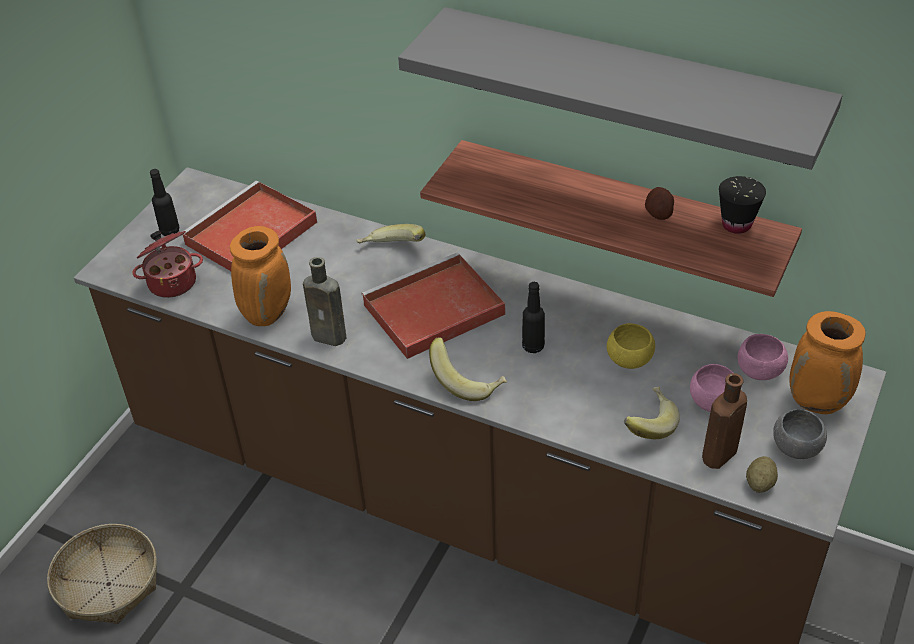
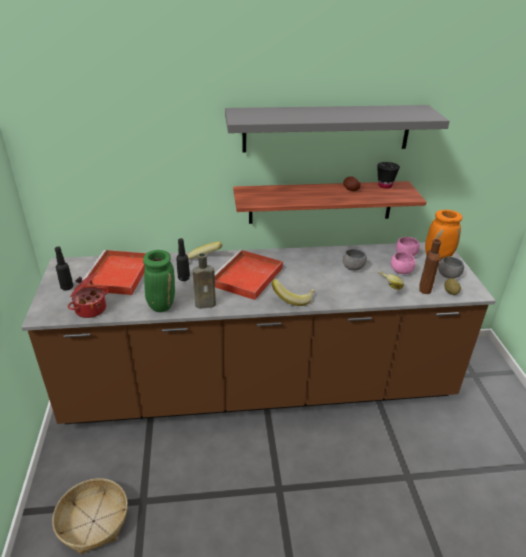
camera: 35 degrees left, 10 degrees down
orange vase [230,226,291,326] -> green vase [143,250,175,312]
black bottle [522,282,545,353] -> black bottle moved to [176,238,190,281]
yellow bowl [607,323,655,369] -> grey bowl [343,249,367,270]

